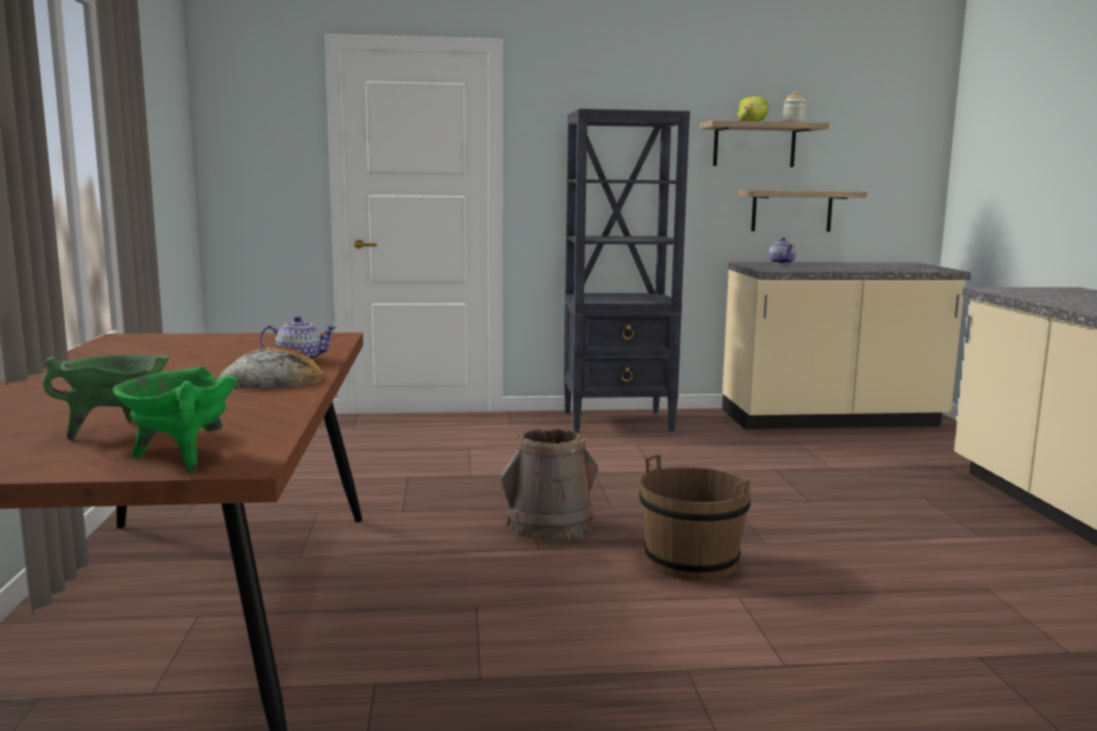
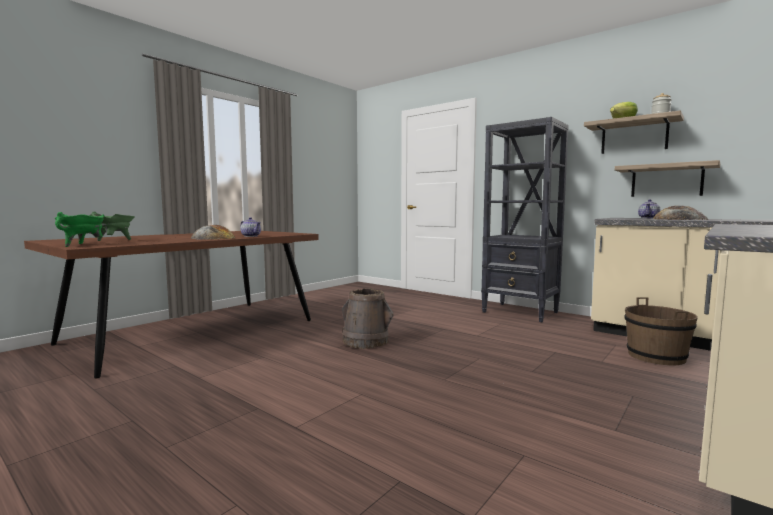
camera: 45 degrees right, 5 degrees down
brown bucket [639,454,752,581] -> brown bucket moved to [624,297,698,365]
none -> bread [653,206,708,220]

